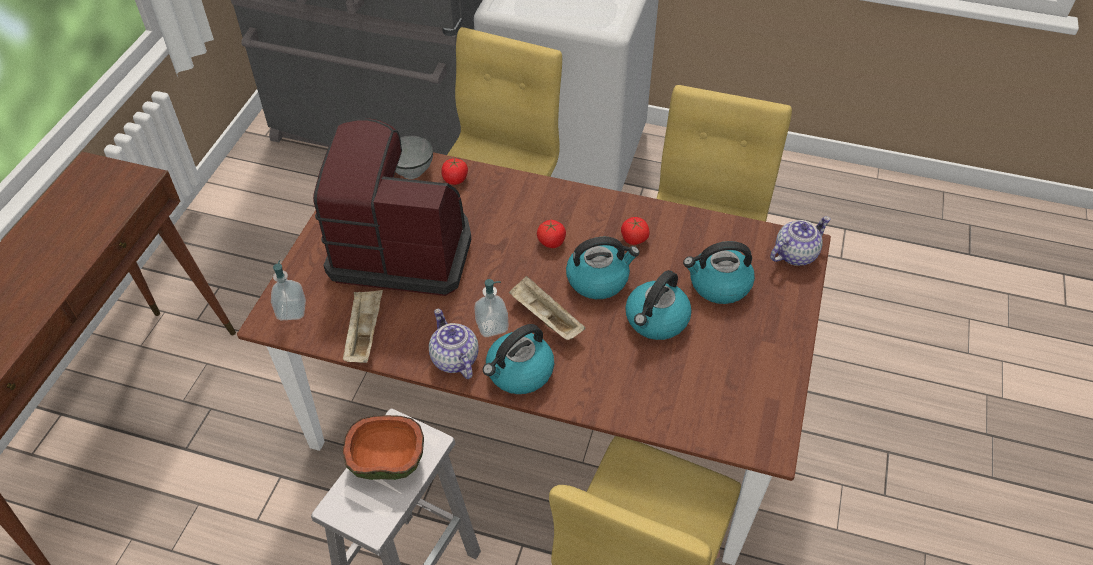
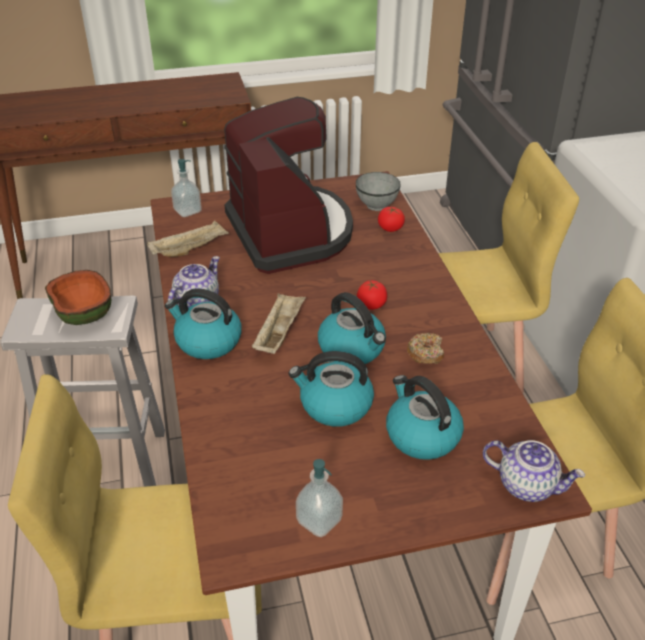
camera: 60 degrees right, 10 degrees down
soap dispenser [474,279,509,337] -> soap dispenser moved to [296,459,343,537]
tomato [621,217,650,245] -> donut [407,333,444,364]

